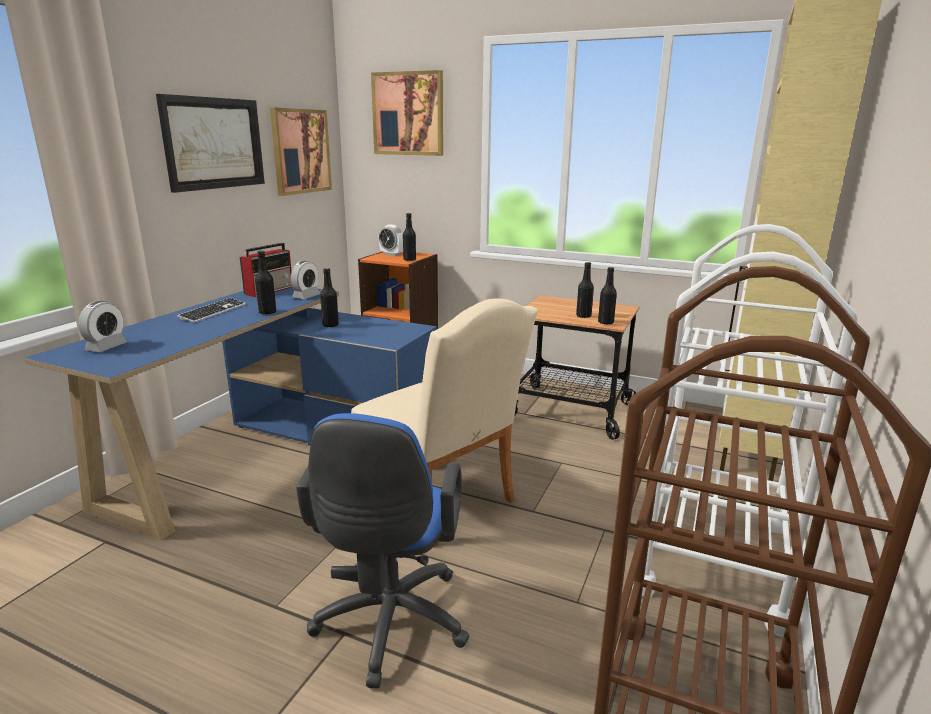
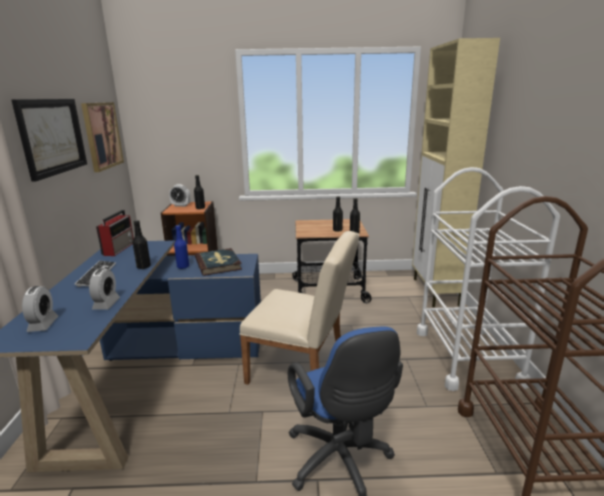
camera: 25 degrees left, 0 degrees up
alarm clock [291,261,320,299] -> alarm clock moved to [89,268,120,310]
black bottle [320,268,339,327] -> blue bottle [174,225,189,269]
picture [371,70,443,156] -> none
none -> book [195,248,242,276]

